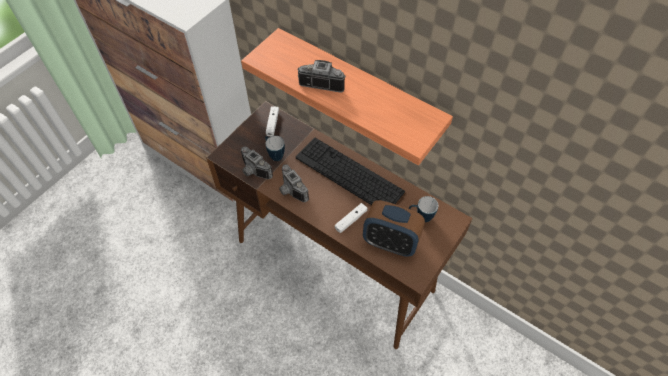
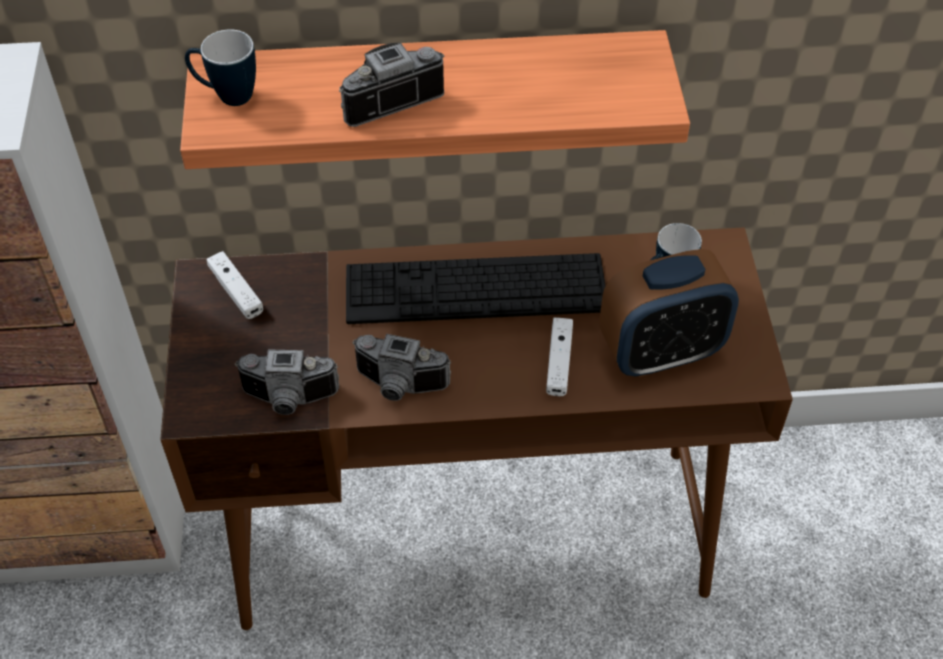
camera: 40 degrees left, 5 degrees down
mug [265,136,285,161] -> mug moved to [185,30,256,106]

